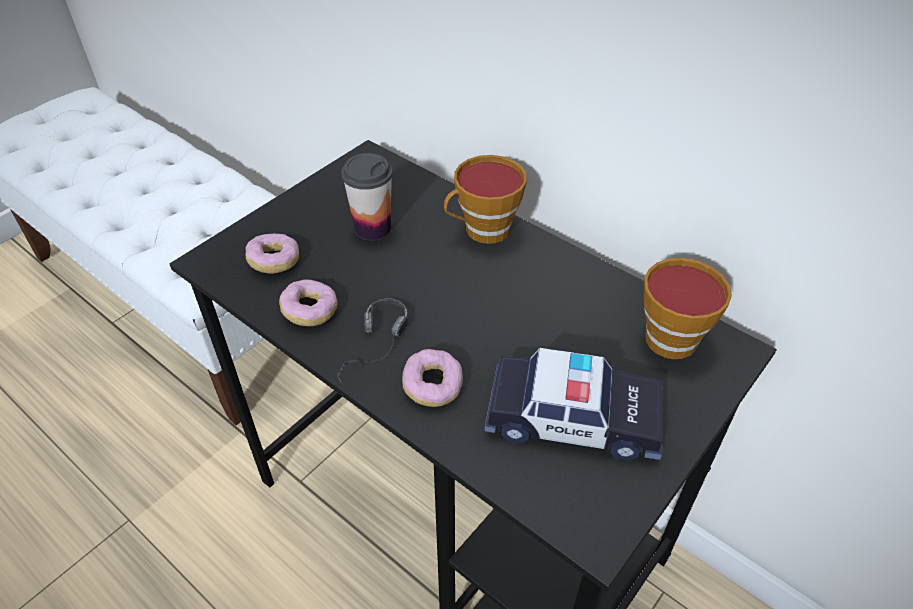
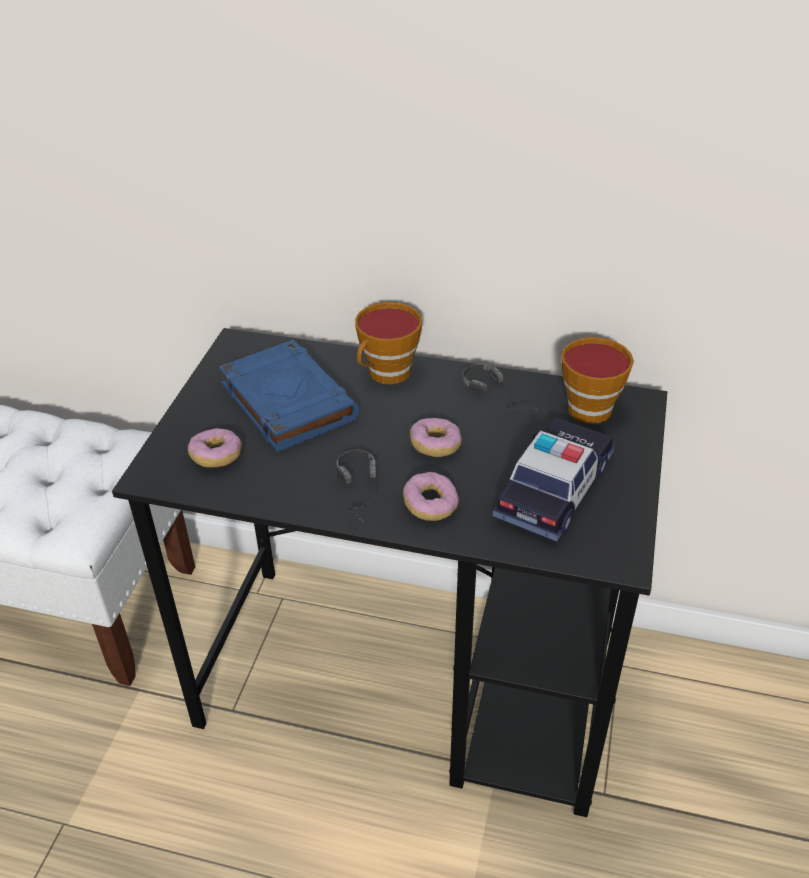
camera: 25 degrees left, 5 degrees down
donut [279,279,338,326] -> donut moved to [410,418,462,457]
cup [341,153,393,240] -> blue book [219,339,359,452]
toy car [485,348,662,461] -> toy car turned 45 degrees counterclockwise [493,418,614,542]
none -> headphones [462,364,537,410]

